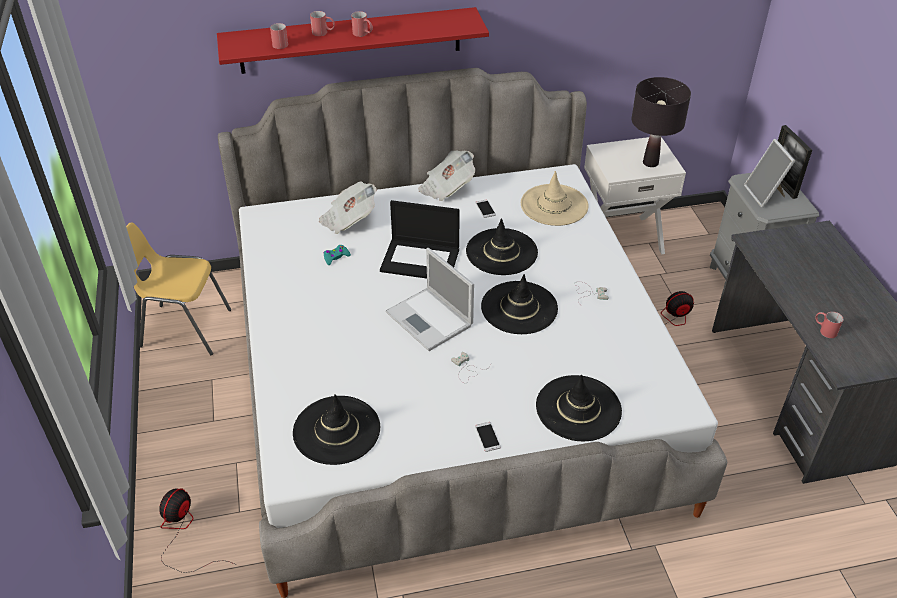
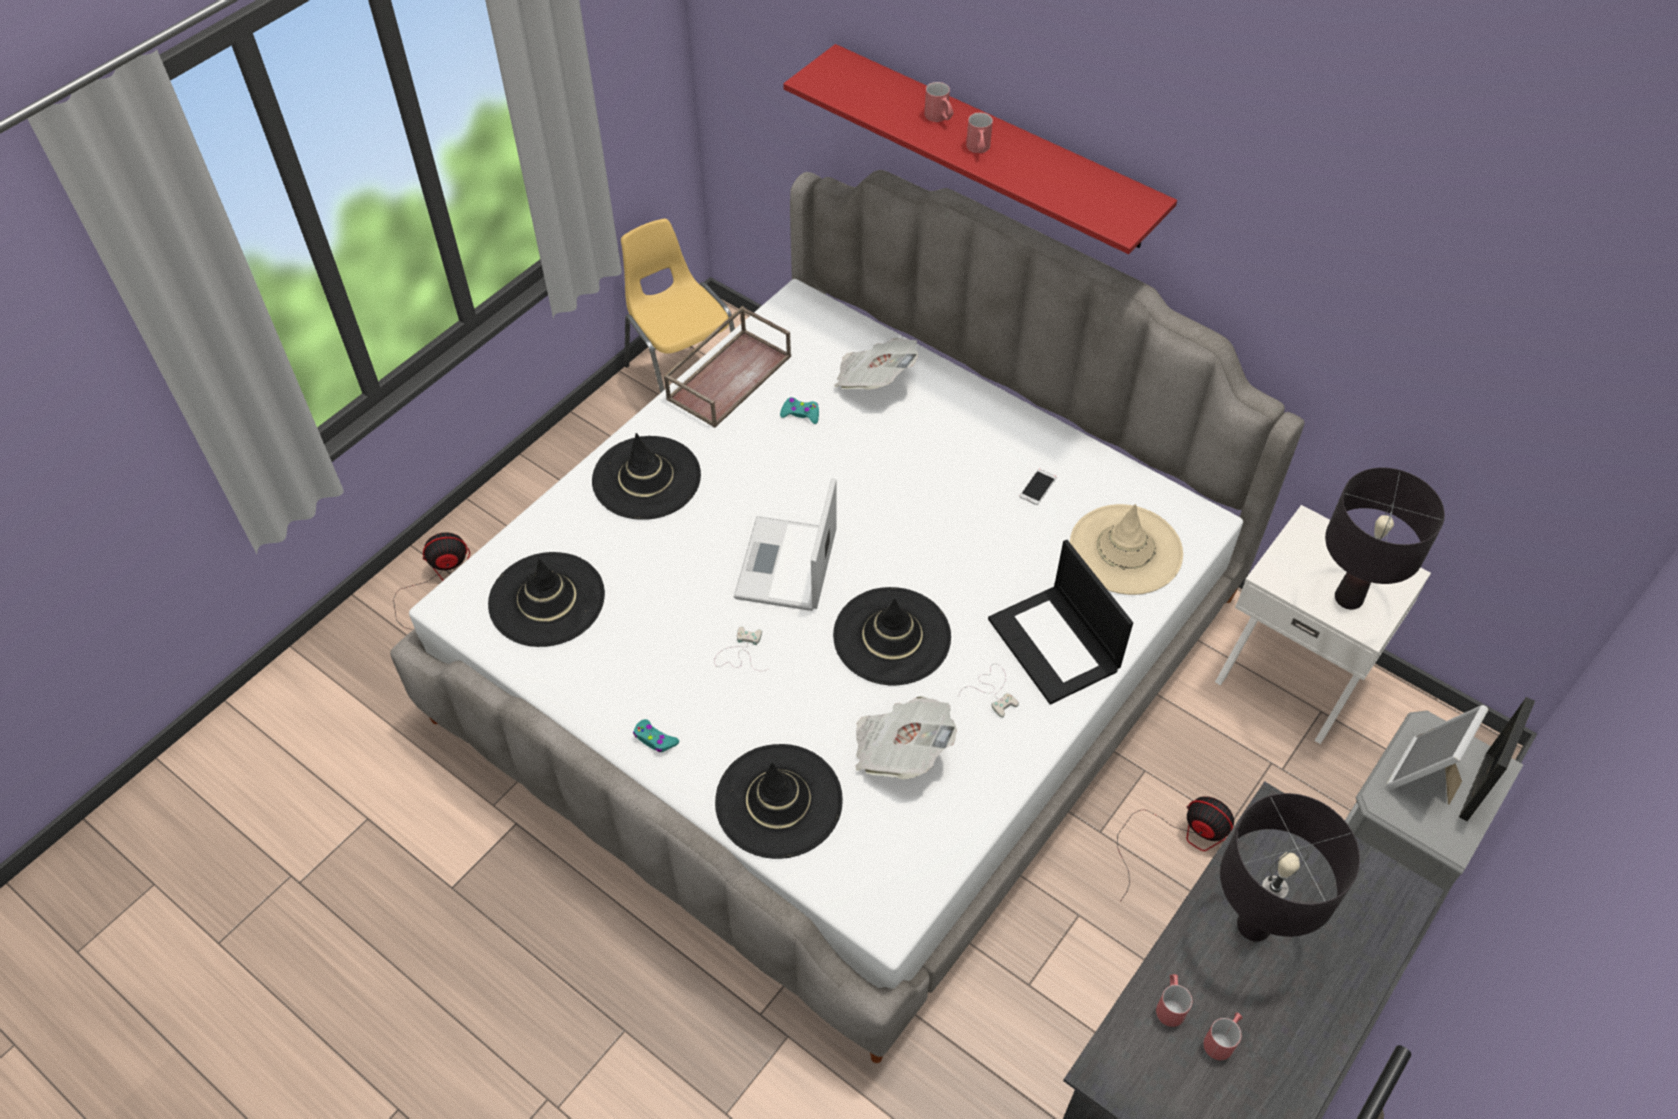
camera: 50 degrees right, 10 degrees up
red mug [270,23,288,49] -> red mug moved to [1203,1013,1243,1060]
laptop [380,200,460,279] -> laptop moved to [988,540,1133,705]
newspaper [418,151,475,201] -> newspaper moved to [855,696,957,780]
black hat [466,218,538,275] -> black hat moved to [592,433,701,520]
phone [475,422,501,452] -> turquoise game controller [633,719,679,752]
none -> brown tray [663,306,791,428]
none -> black table lamp [1220,793,1360,942]

